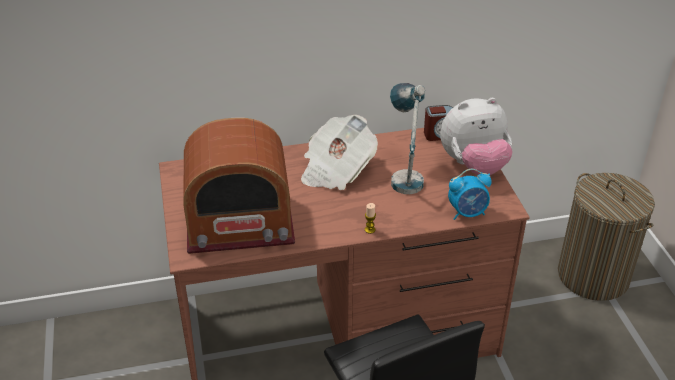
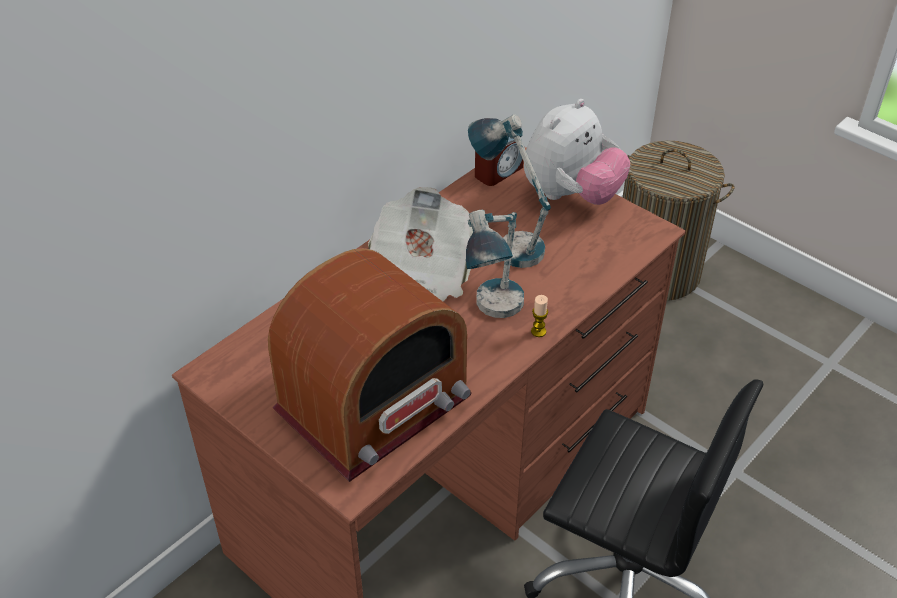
camera: 35 degrees left, 5 degrees up
alarm clock [448,169,492,220] -> none
none -> table lamp [466,210,524,318]

